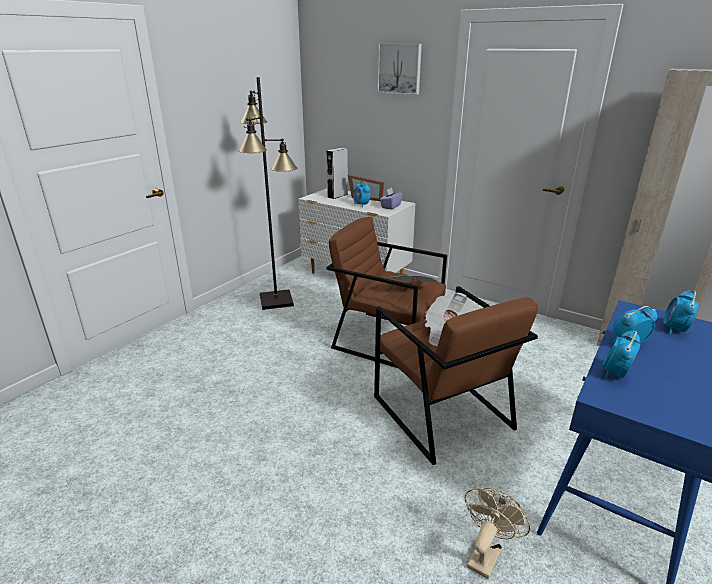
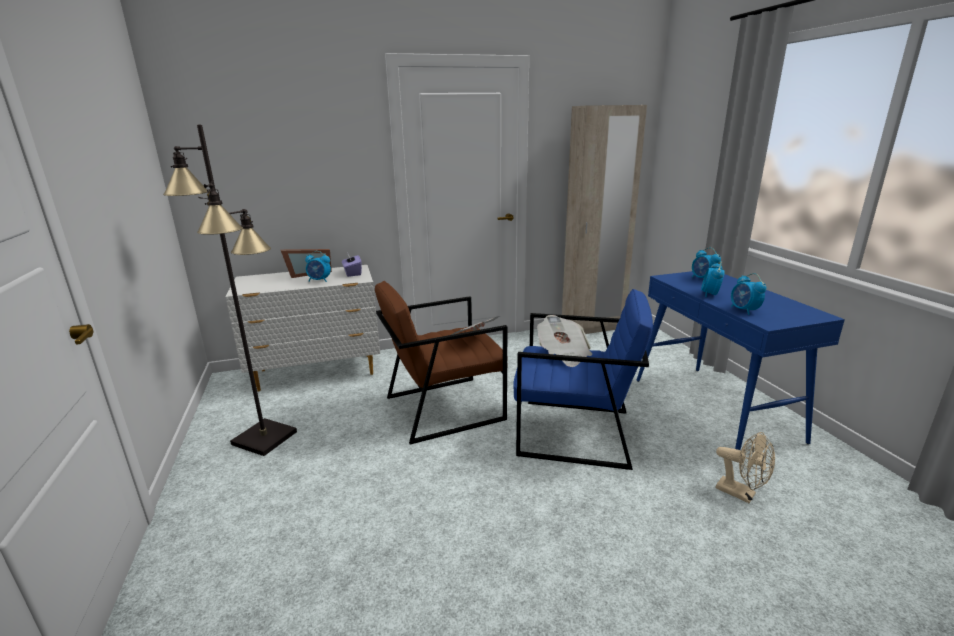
camera: 50 degrees left, 5 degrees down
grey speaker [326,147,348,199] -> none
brown armchair [374,286,538,465] -> blue armchair [513,289,653,470]
picture [377,44,422,95] -> none
beige fan [465,487,530,579] -> beige fan turned 150 degrees clockwise [716,432,775,503]

